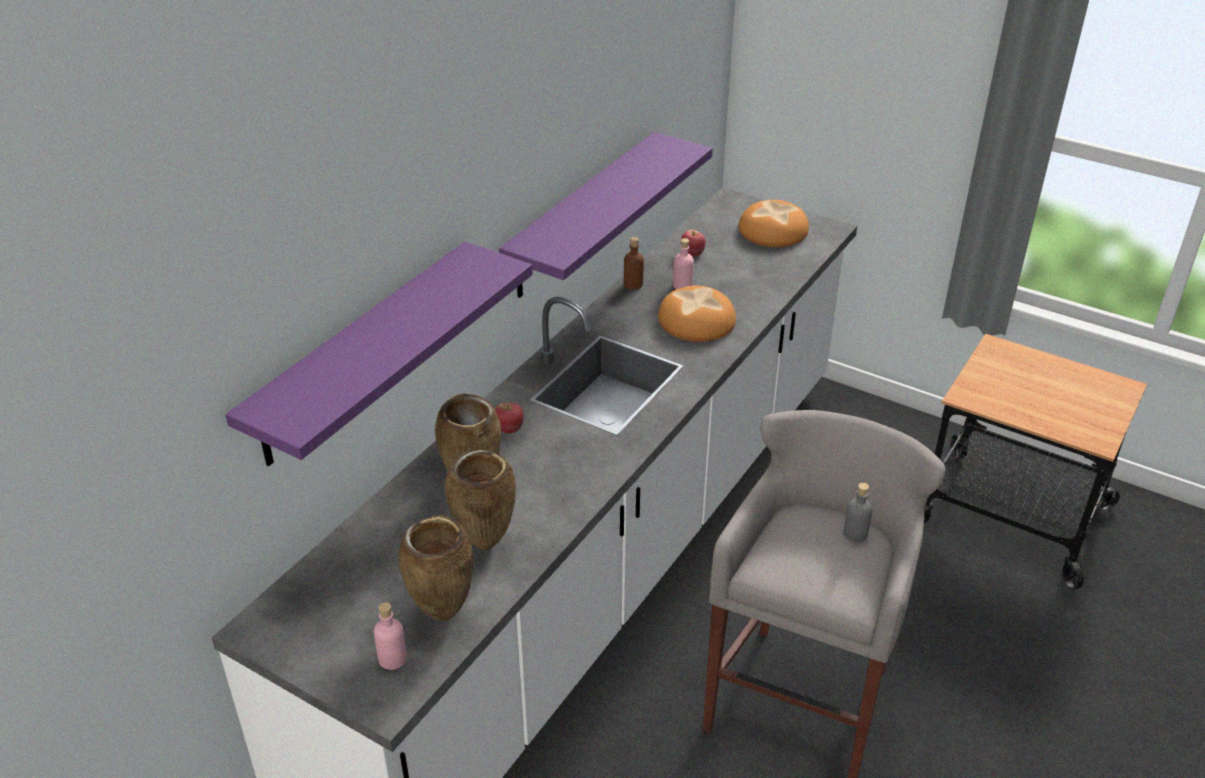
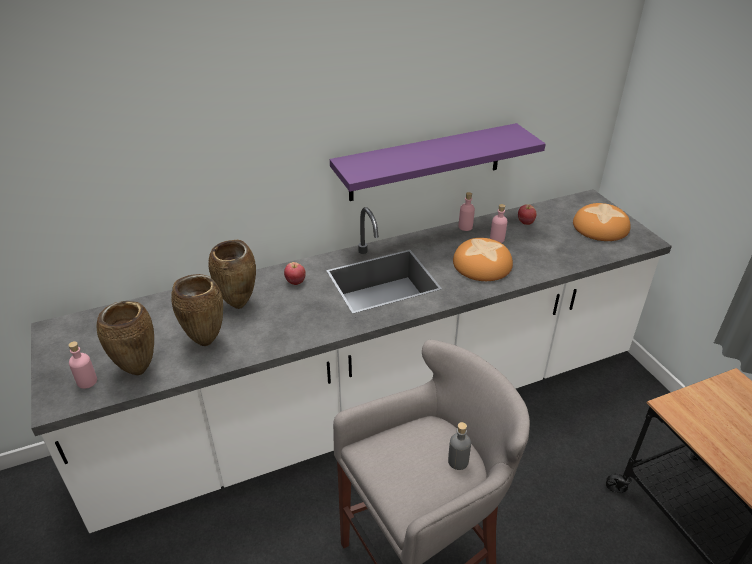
camera: 35 degrees right, 0 degrees up
purple shelf [225,241,533,466] -> none
brown bottle [624,237,644,290] -> pink bottle [458,192,475,231]

